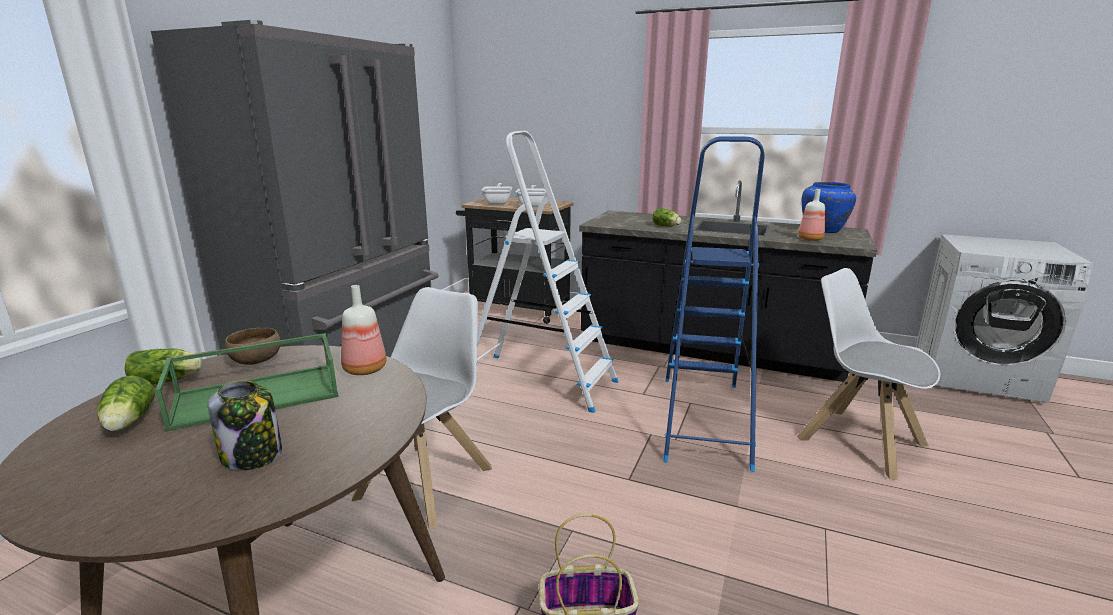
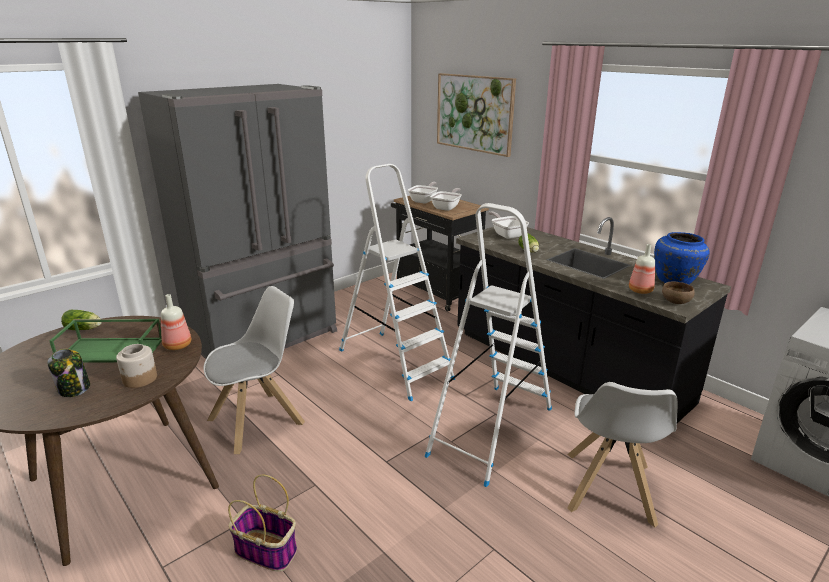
camera: 25 degrees right, 5 degrees up
lettuce [97,376,155,431] -> none
brown bowl [225,328,281,365] -> brown bowl moved to [662,282,695,304]
blue step ladder [663,136,765,472] -> white step ladder [425,203,552,487]
chair [797,268,940,480] -> chair turned 150 degrees counterclockwise [567,382,678,527]
none -> jar [116,344,157,388]
none -> picture [437,73,516,157]
none -> frying pan [488,212,529,239]

